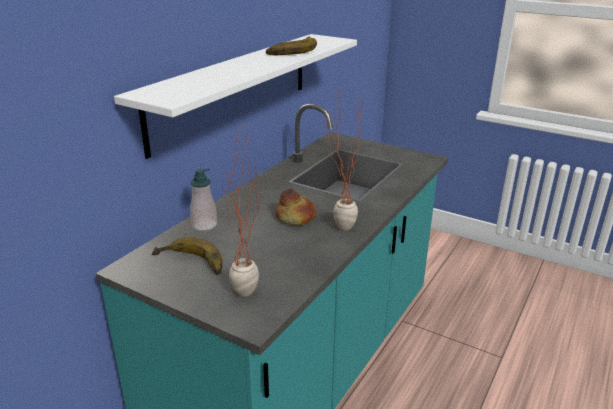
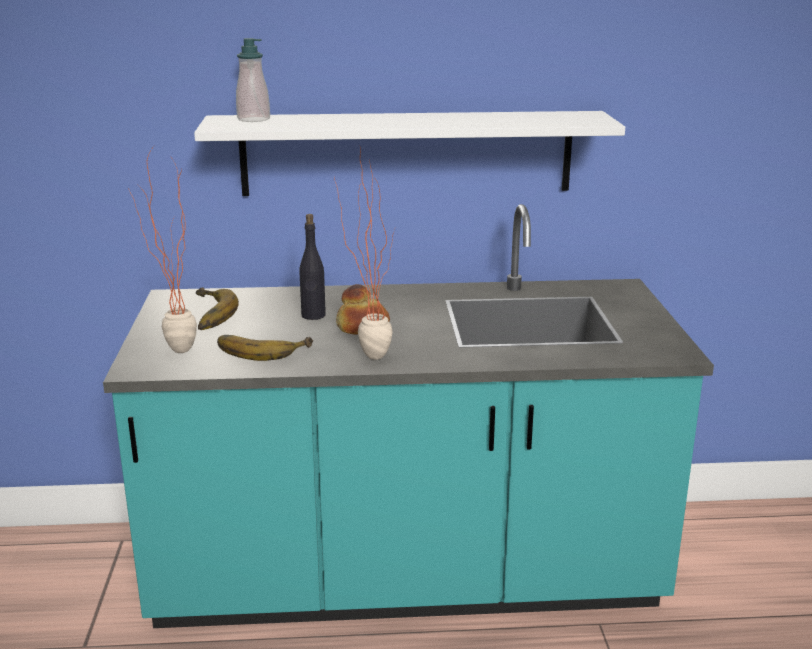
camera: 55 degrees right, 5 degrees down
soap dispenser [190,168,217,231] -> soap dispenser moved to [236,38,270,122]
banana [266,37,317,55] -> banana moved to [217,335,313,361]
none -> black bottle [299,214,326,320]

